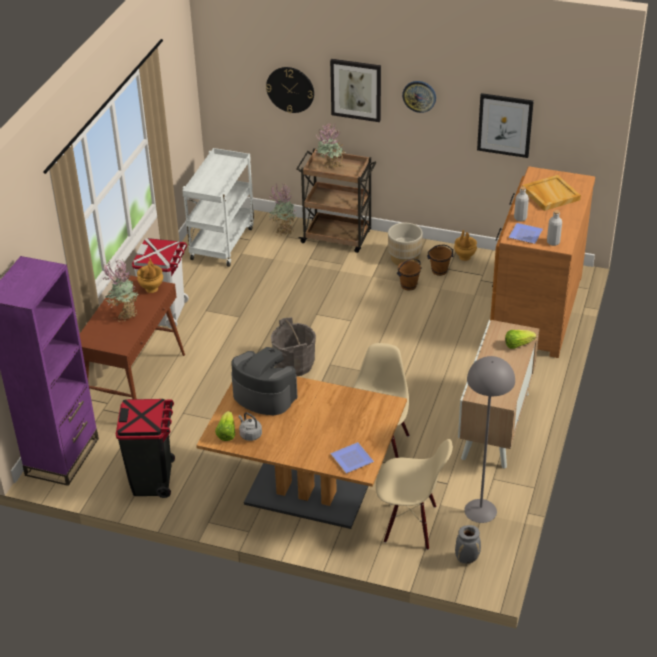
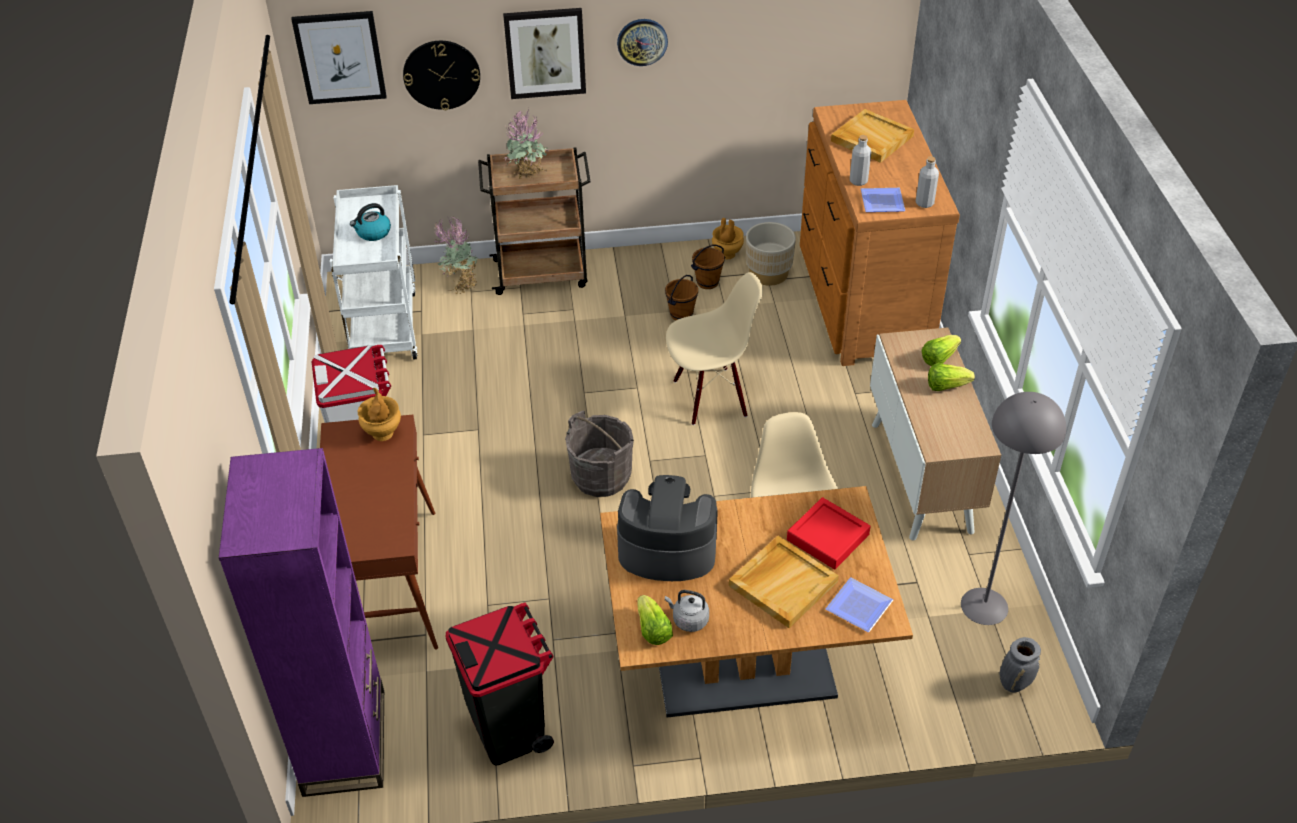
camera: 25 degrees left, 5 degrees up
potted plant [103,260,139,322] -> none
beige chair [376,439,453,550] -> beige chair moved to [666,272,763,425]
beige planter [388,223,423,265] -> beige planter moved to [746,222,796,286]
picture [477,93,534,158] -> picture moved to [291,11,387,104]
none -> kettle [350,203,391,241]
none -> beige tray [729,535,839,628]
none -> red tray [787,497,871,569]
none -> lettuce [928,363,975,391]

